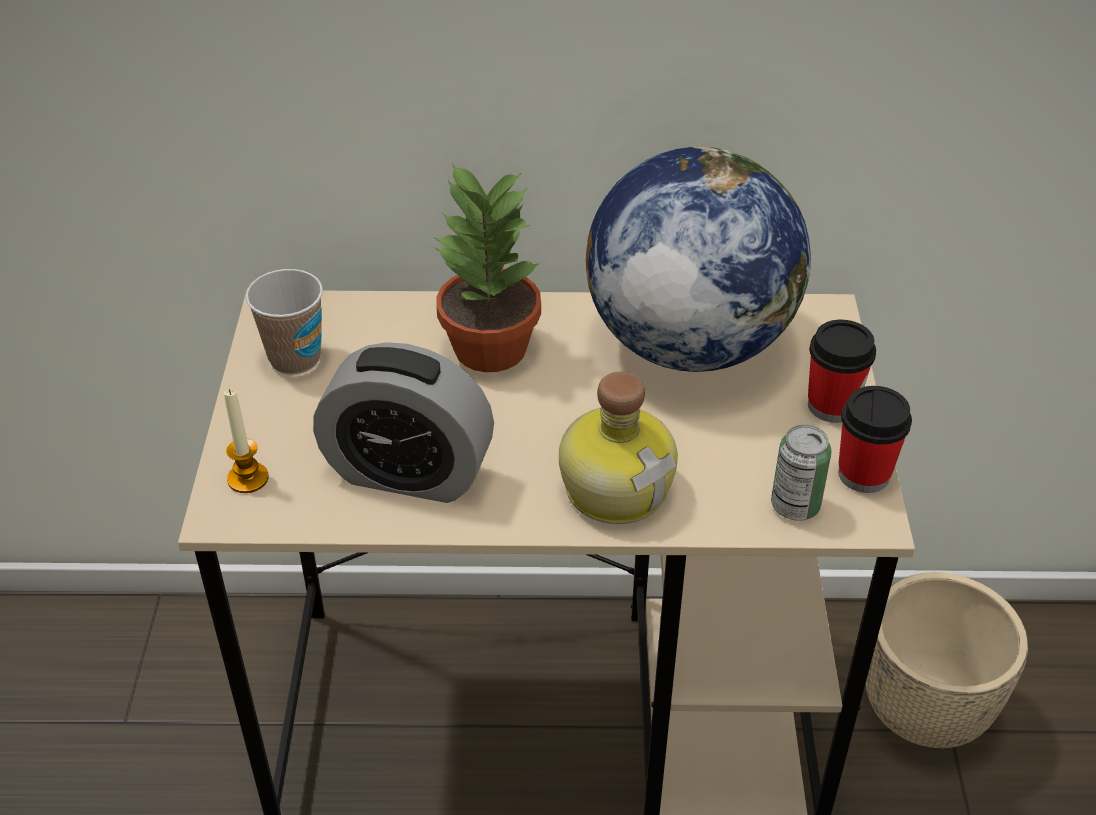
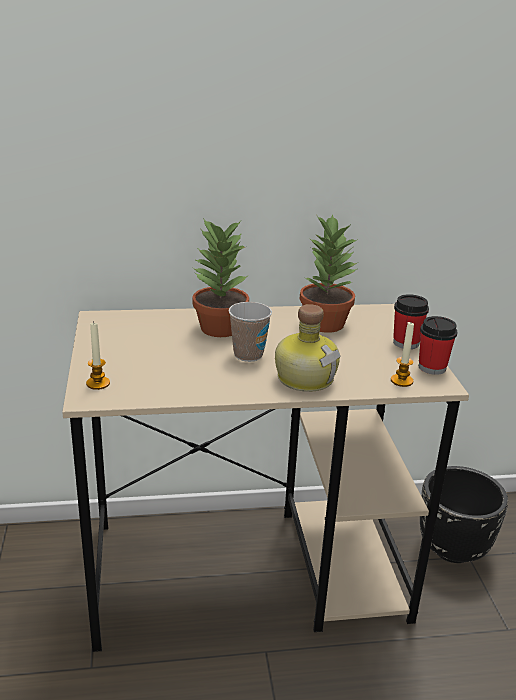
camera: 10 degrees left, 15 degrees down
cup [245,269,323,375] -> cup moved to [229,302,272,362]
alarm clock [313,342,494,503] -> none
globe [586,147,811,372] -> potted plant [300,214,357,333]
can [771,425,831,521] -> candle [391,322,414,387]
beige planter [866,572,1028,748] -> black planter [420,466,508,563]

